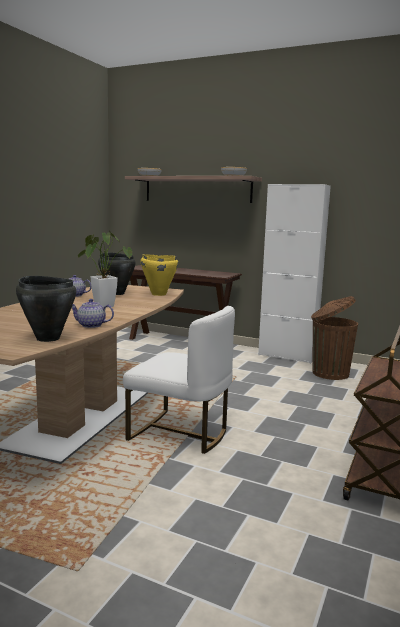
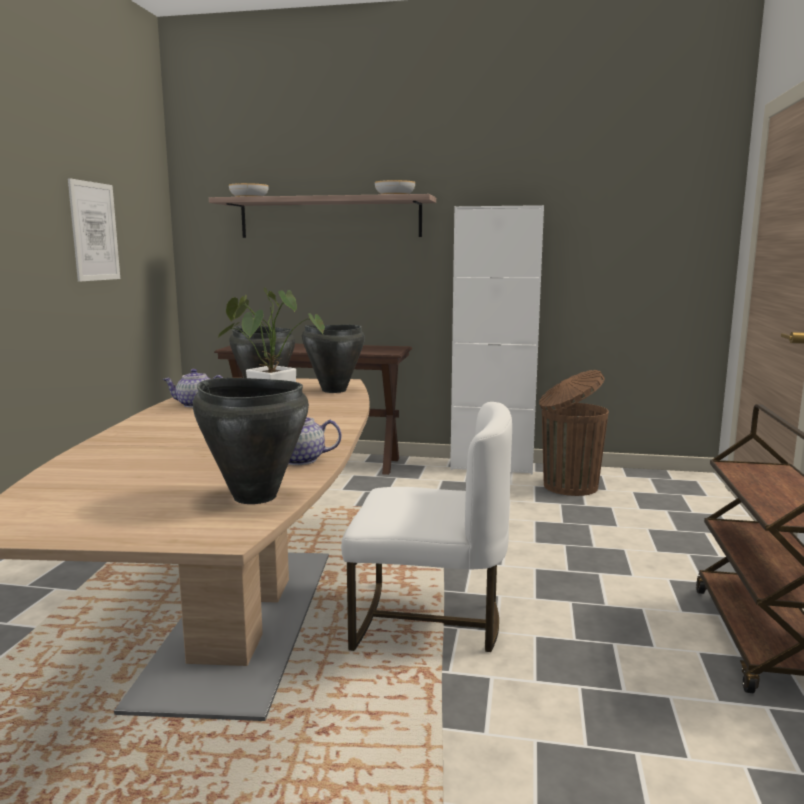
camera: 15 degrees left, 0 degrees up
yellow cooking pot [140,254,178,296] -> black cooking pot [302,325,365,393]
none -> picture [68,178,120,282]

